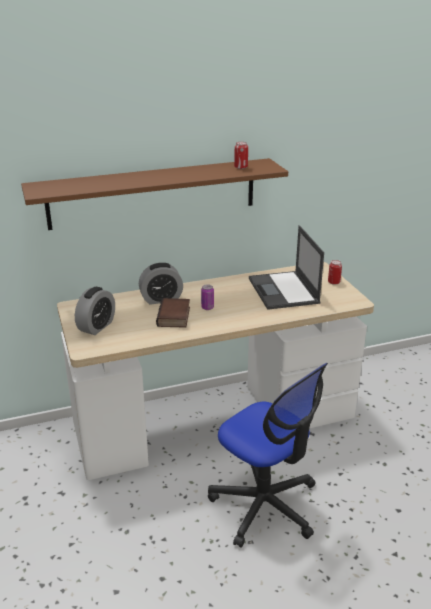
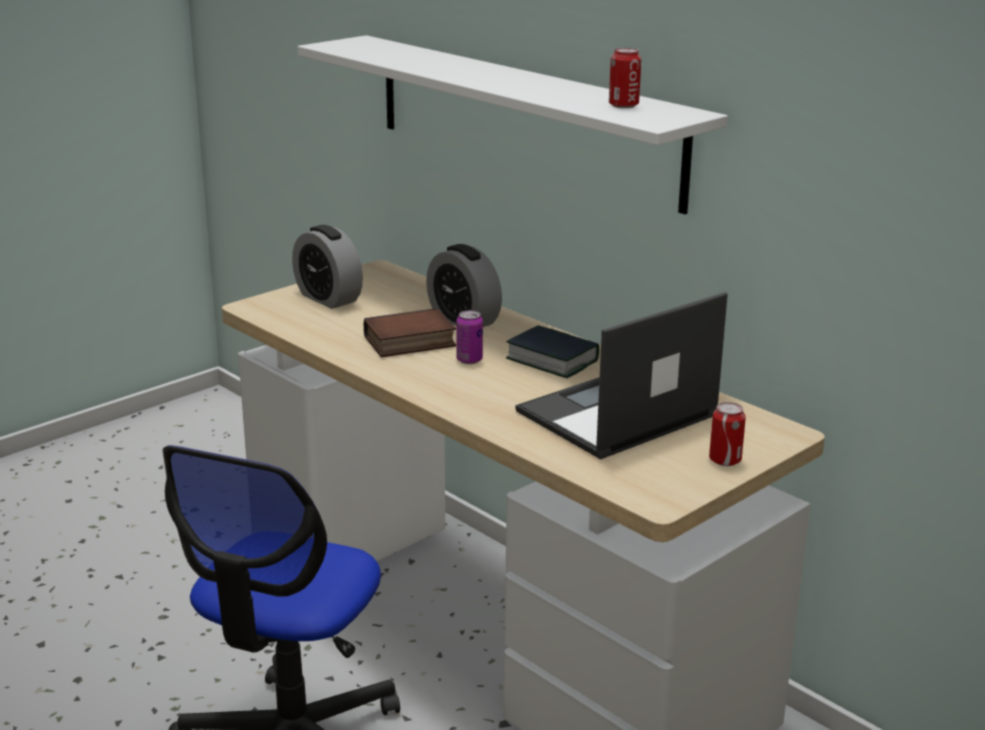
camera: 65 degrees right, 5 degrees down
brown shelf [21,158,288,230] -> white shelf [298,35,728,214]
alarm clock [75,287,115,335] -> alarm clock turned 45 degrees clockwise [292,225,363,309]
none -> book [506,325,599,378]

